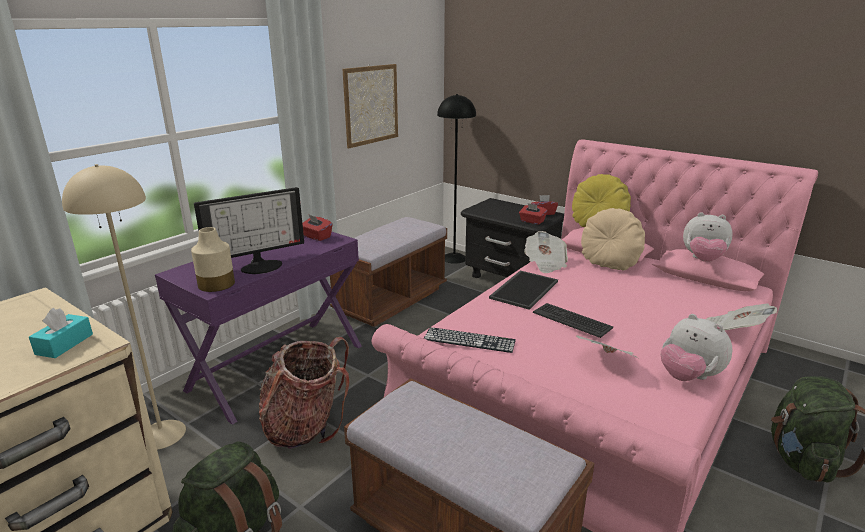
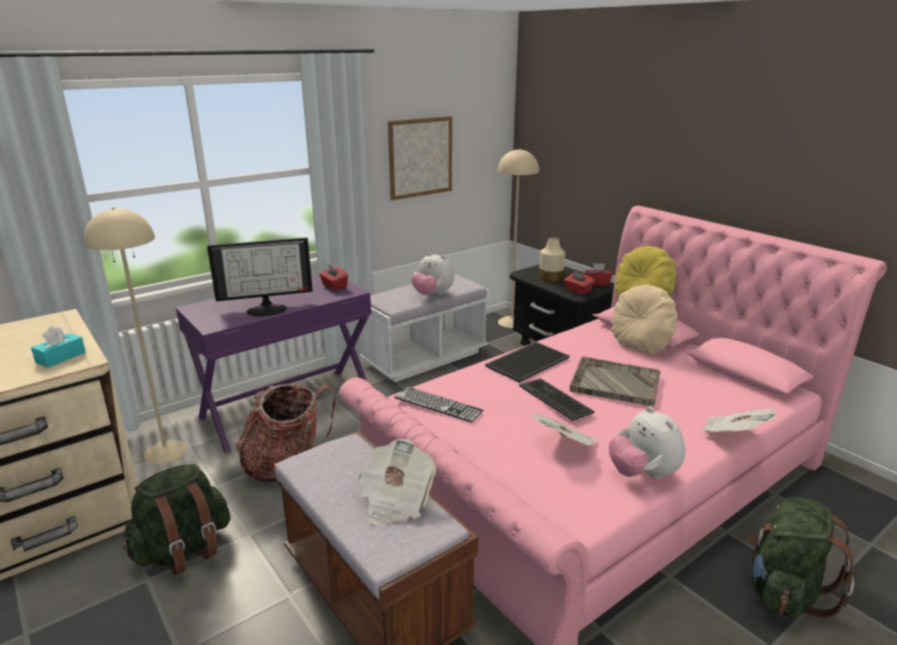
camera: 15 degrees right, 0 degrees up
beige vase [191,227,235,292] -> beige vase moved to [539,238,565,282]
brown bench [330,217,447,327] -> white bench [360,274,489,382]
black floor lamp [437,94,476,264] -> beige floor lamp [498,148,539,328]
newspaper [524,231,568,273] -> newspaper moved to [359,439,436,525]
plush toy [683,212,733,262] -> plush toy moved to [411,252,454,295]
none -> grey tray [569,357,660,406]

